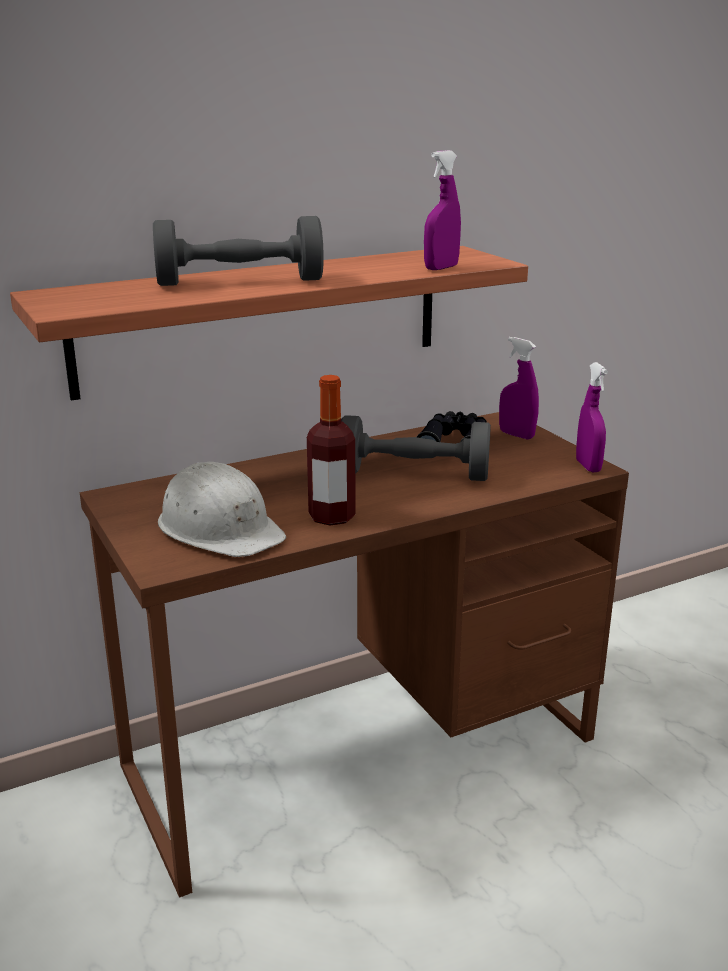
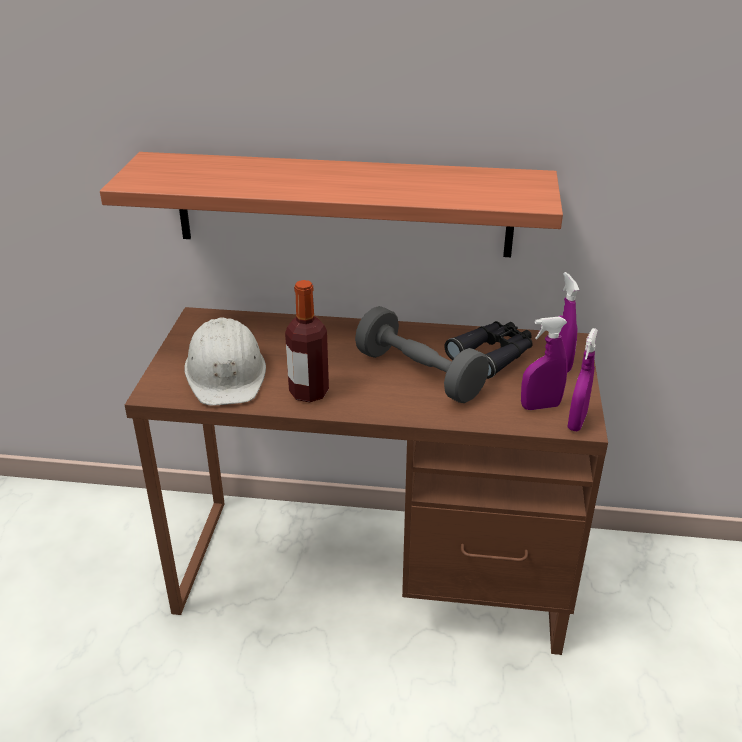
camera: 35 degrees right, 10 degrees up
grey dumbbell [153,216,324,286] -> none
purple spray bottle [424,150,461,270] -> purple spray bottle moved to [521,316,568,410]

